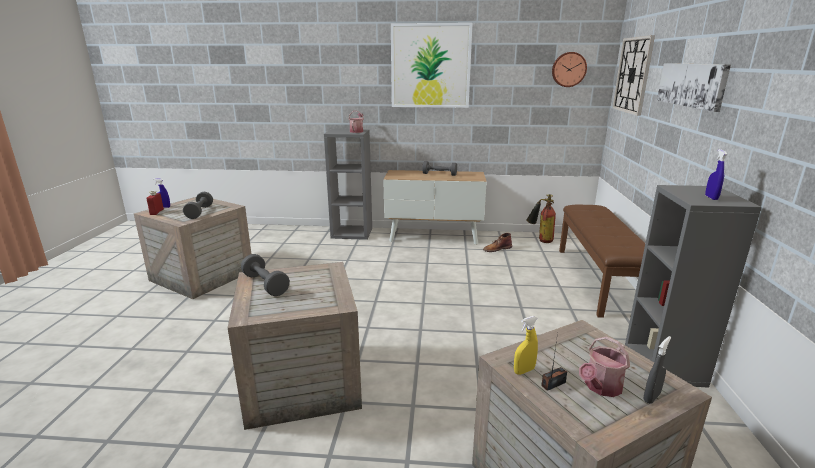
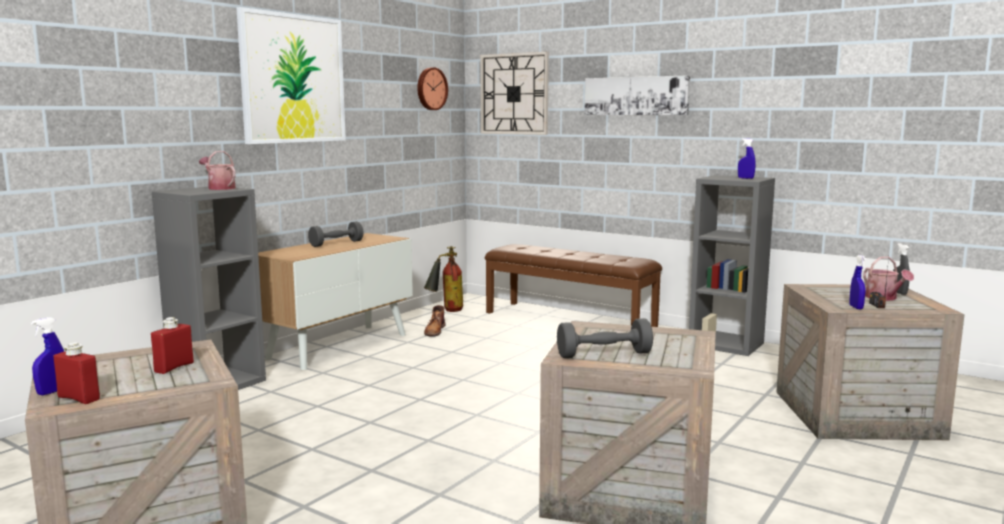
camera: 60 degrees left, 10 degrees down
grey dumbbell [183,192,213,219] -> red bottle [151,317,194,374]
yellow spray bottle [514,316,538,375] -> blue spray bottle [849,255,866,309]

